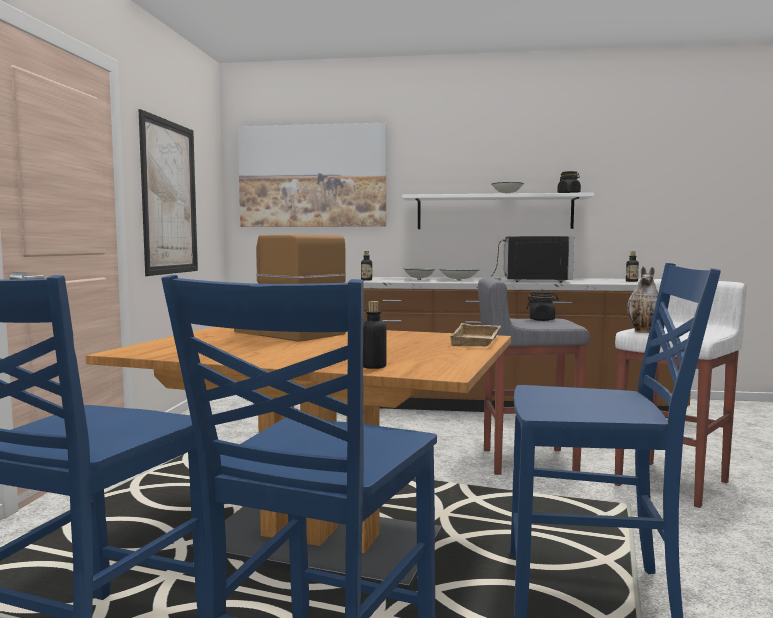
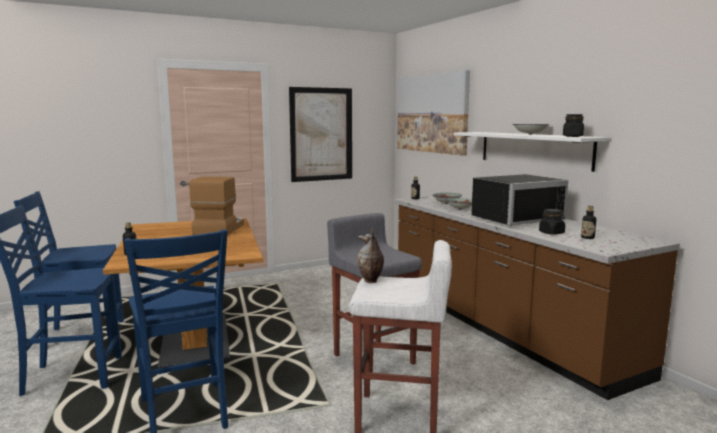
camera: 55 degrees right, 5 degrees up
beige tray [450,323,501,347] -> none
black jar [526,291,559,321] -> black jar moved to [539,209,565,235]

